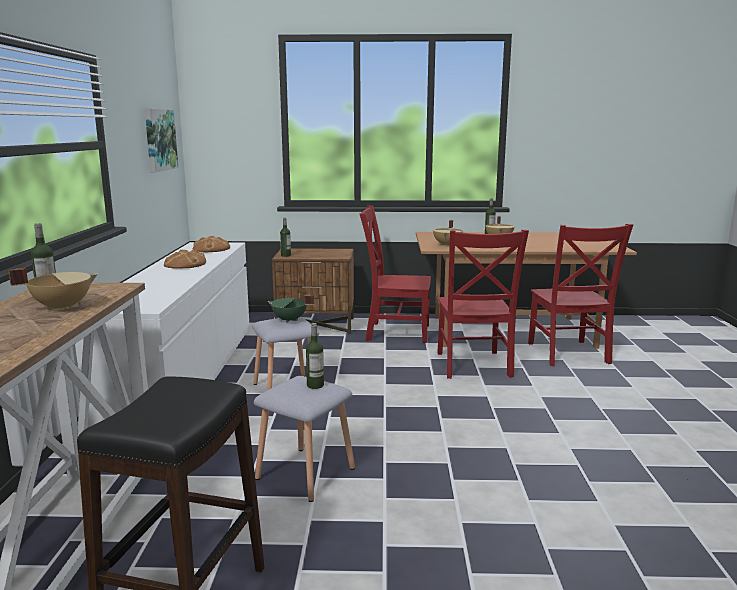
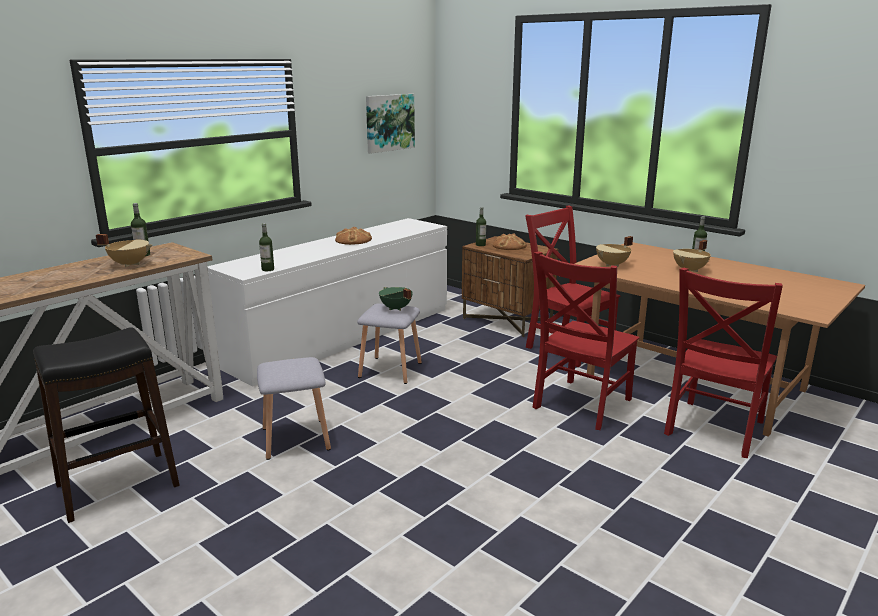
camera: 40 degrees right, 5 degrees up
bread [193,236,230,252] -> bread moved to [493,233,527,250]
bottle [306,323,324,389] -> bottle moved to [259,223,274,271]

